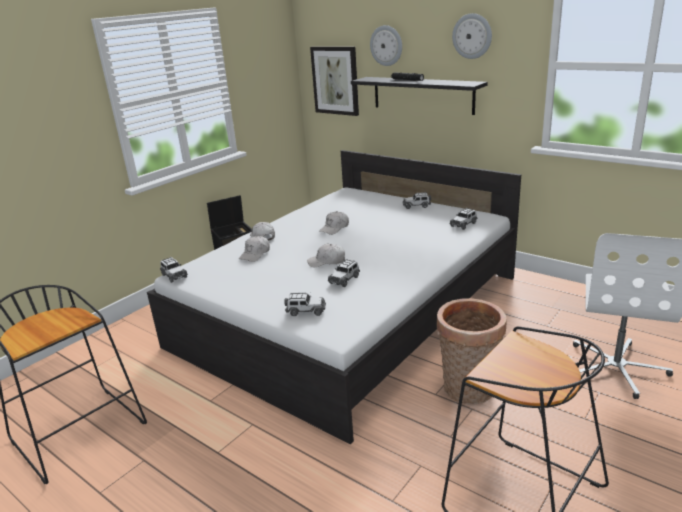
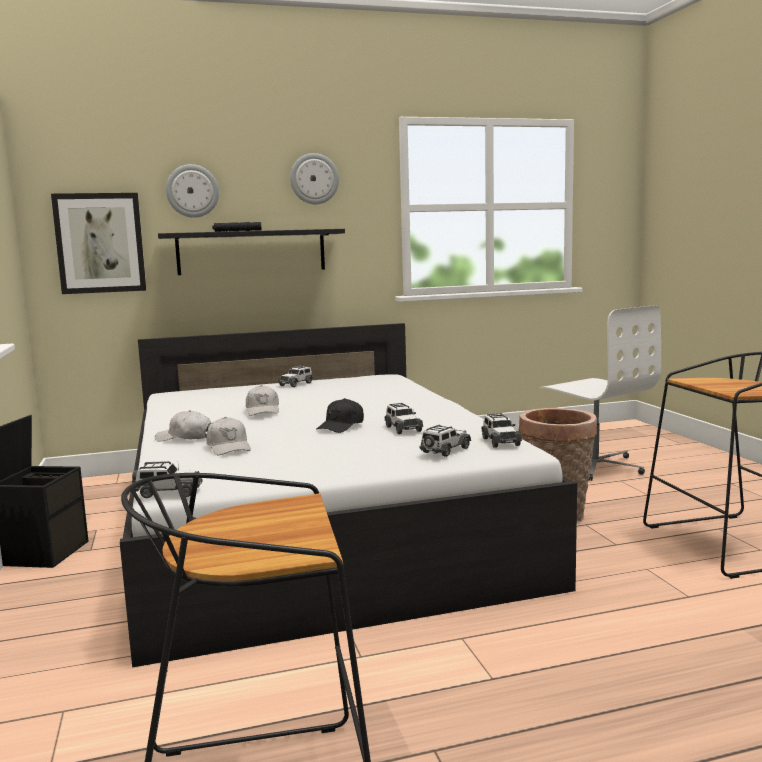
camera: 55 degrees left, 15 degrees down
white cap [307,244,345,267] -> black cap [316,398,364,433]
toy car [450,208,478,230] -> toy car moved to [482,413,522,448]

